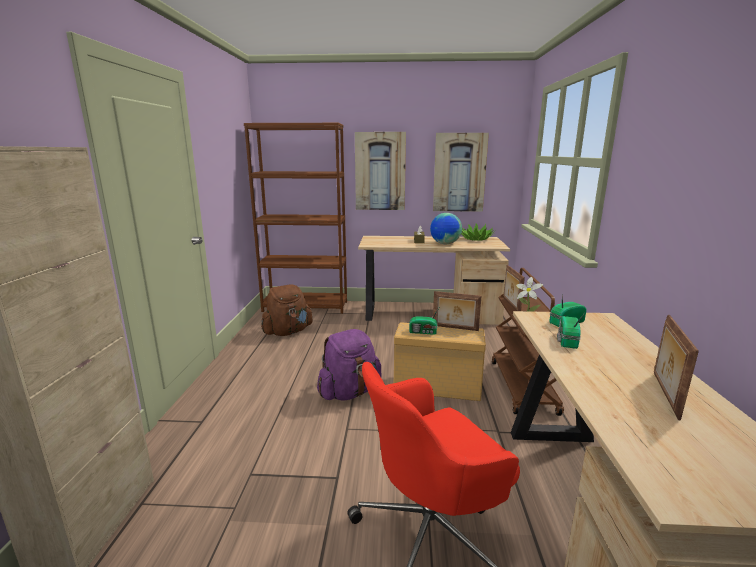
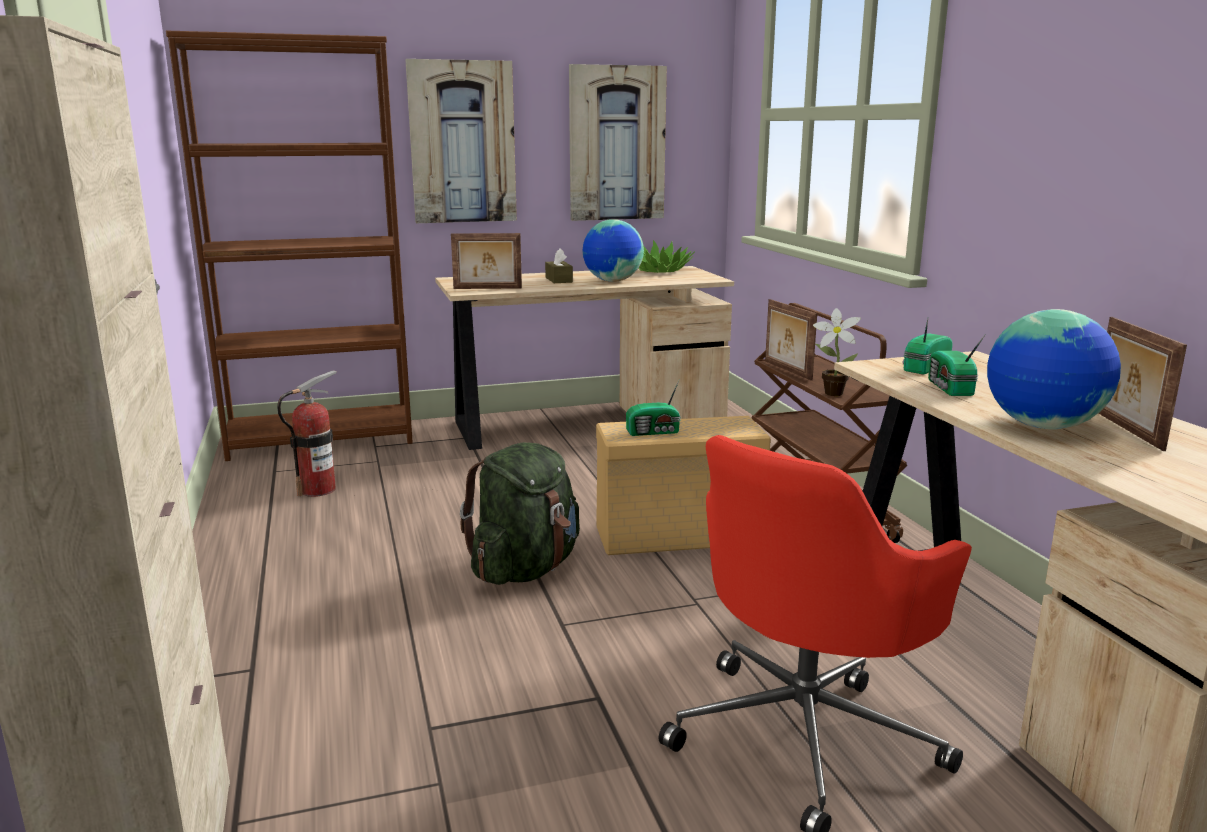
camera: 20 degrees left, 0 degrees up
brown backpack [261,284,313,336] -> fire extinguisher [277,370,337,497]
purple backpack [317,329,382,400] -> green backpack [460,442,580,585]
picture frame [433,291,482,331] -> picture frame moved to [451,233,522,289]
none -> globe [987,309,1121,429]

